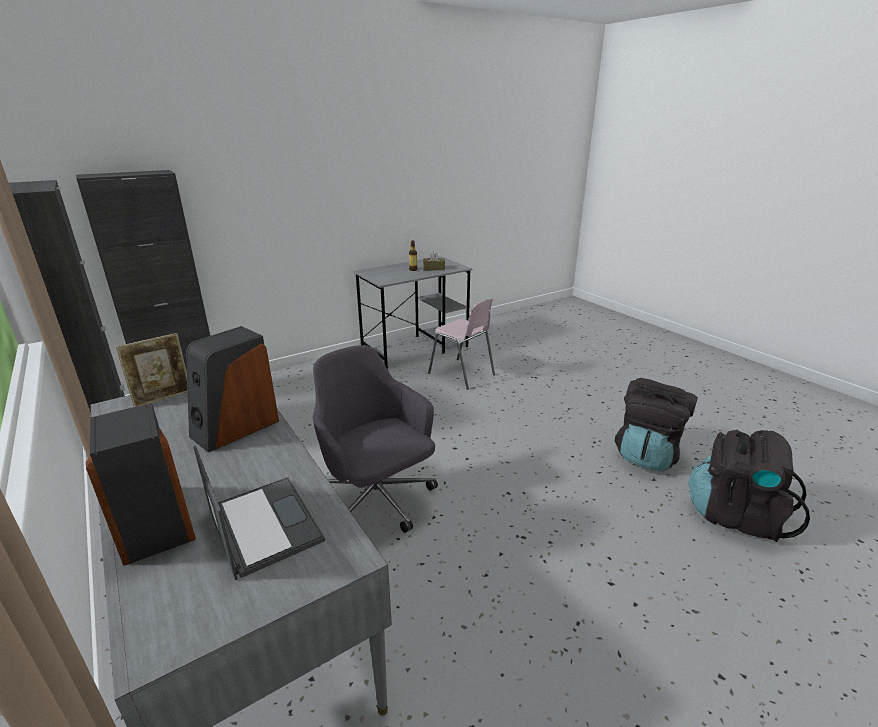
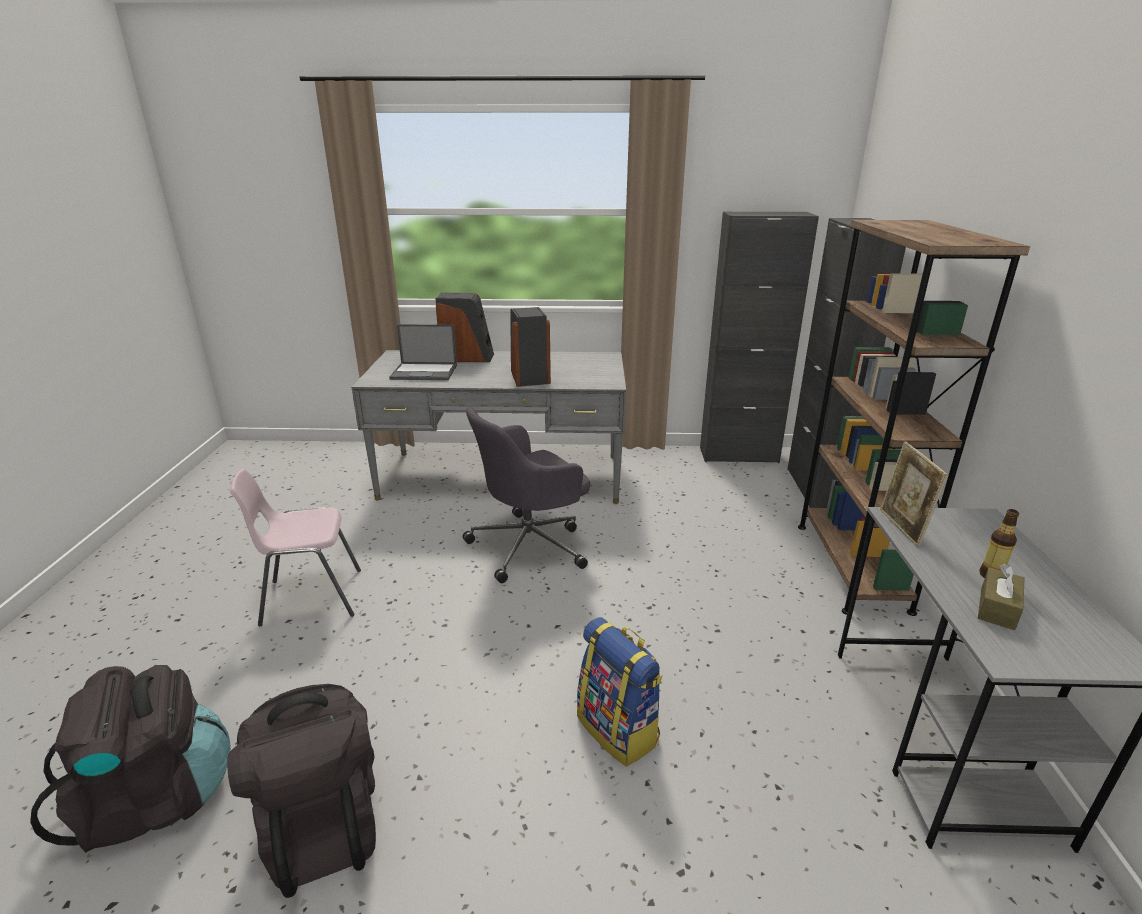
camera: 125 degrees right, 0 degrees up
picture frame [116,333,187,407] -> picture frame moved to [880,441,948,547]
grey office chair [313,345,438,533] -> grey office chair turned 150 degrees clockwise [463,407,590,583]
pink chair [428,298,495,390] -> pink chair moved to [230,469,361,626]
none -> backpack [577,617,663,767]
none -> brown bookcase [798,220,1030,616]

